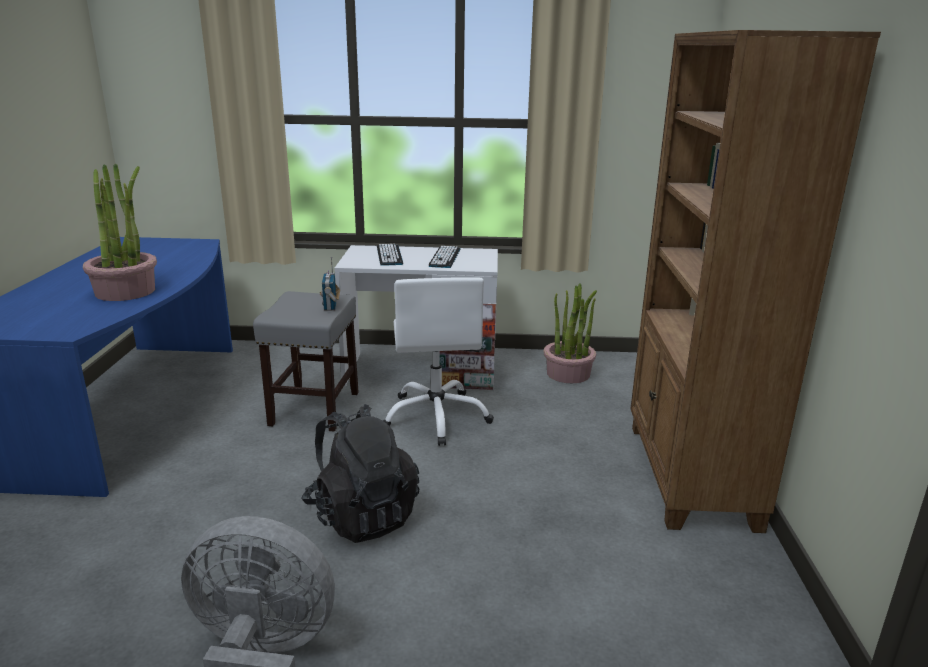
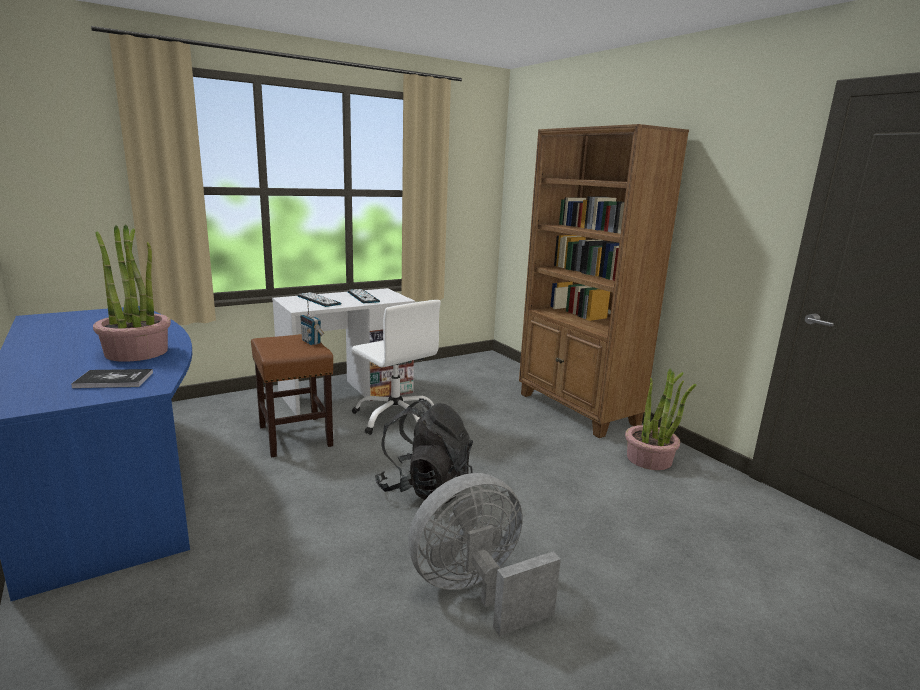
camera: 35 degrees left, 5 degrees down
grey stool [253,291,359,431] -> brown stool [251,334,333,458]
potted plant [543,283,597,383] -> potted plant moved to [625,369,696,470]
none -> book [71,369,153,388]

